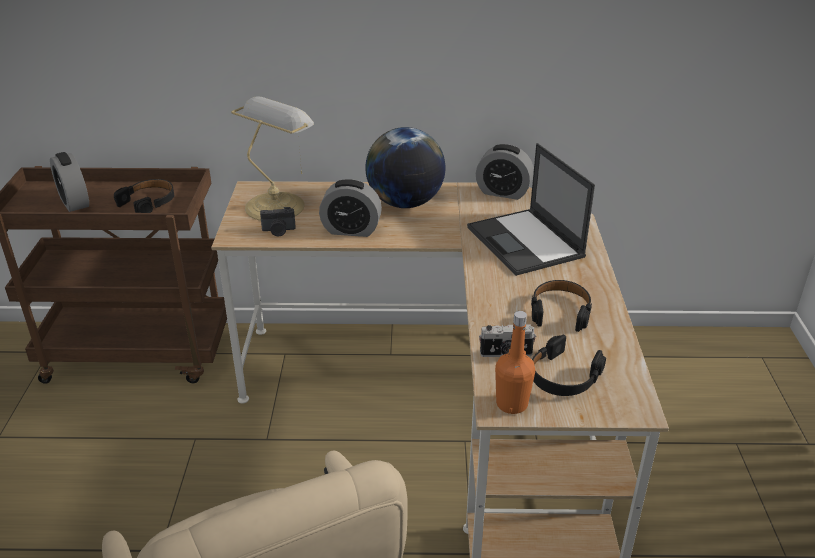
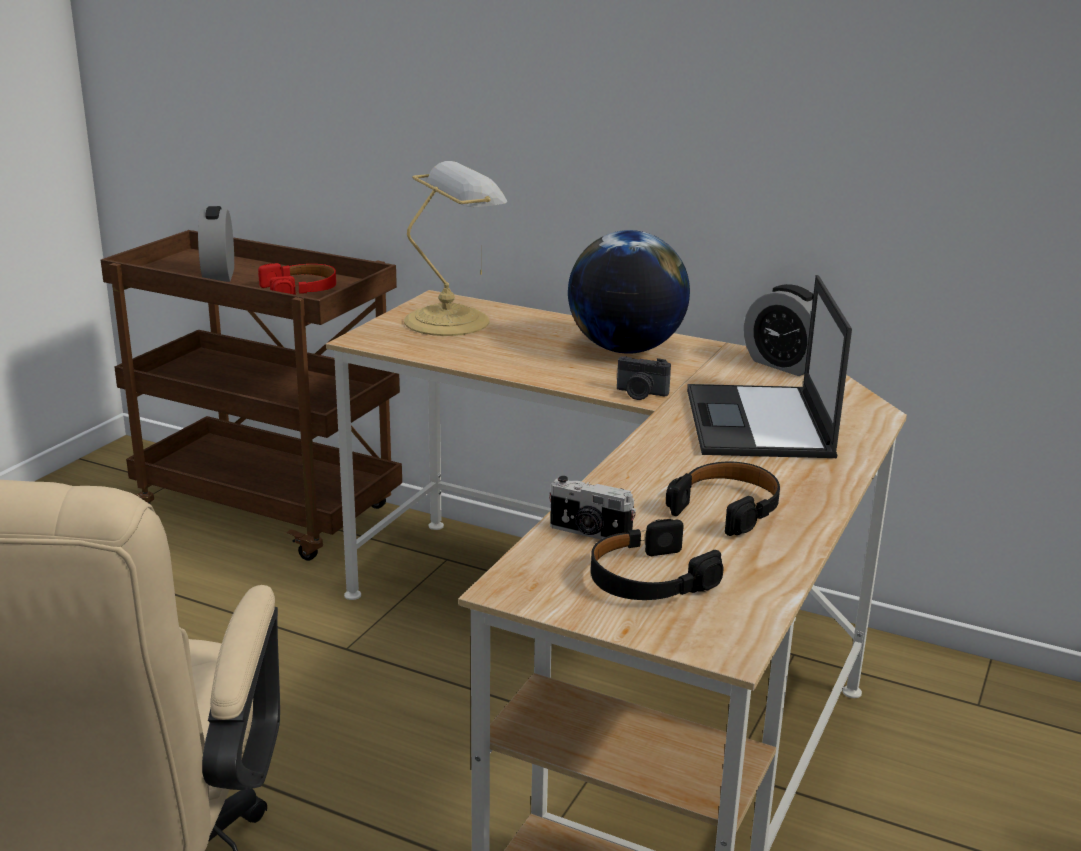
camera: 25 degrees right, 10 degrees down
black headphones [114,179,174,213] -> red headphones [258,263,336,295]
camera [260,207,296,236] -> camera moved to [617,356,671,400]
alarm clock [319,179,382,237] -> none
orange bottle [495,311,535,414] -> none

